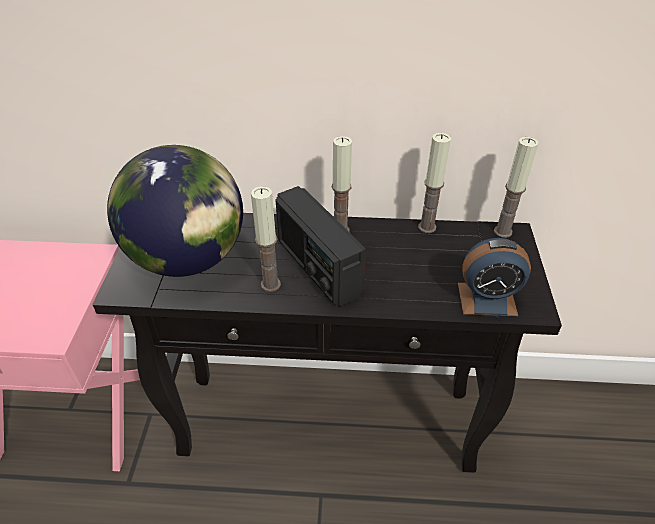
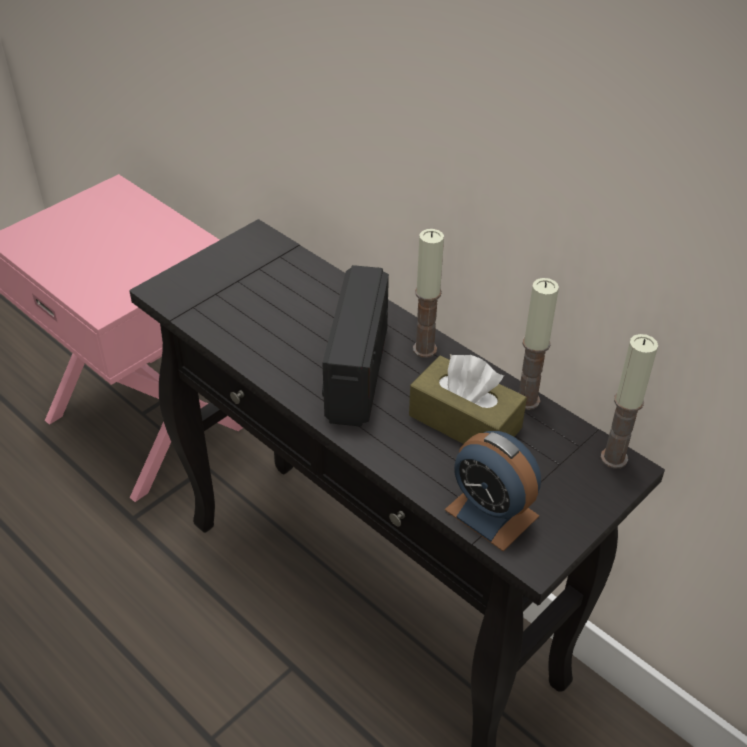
camera: 40 degrees right, 0 degrees up
globe [107,145,243,277] -> none
candle [251,186,281,292] -> none
none -> brown tissue box [409,354,527,444]

